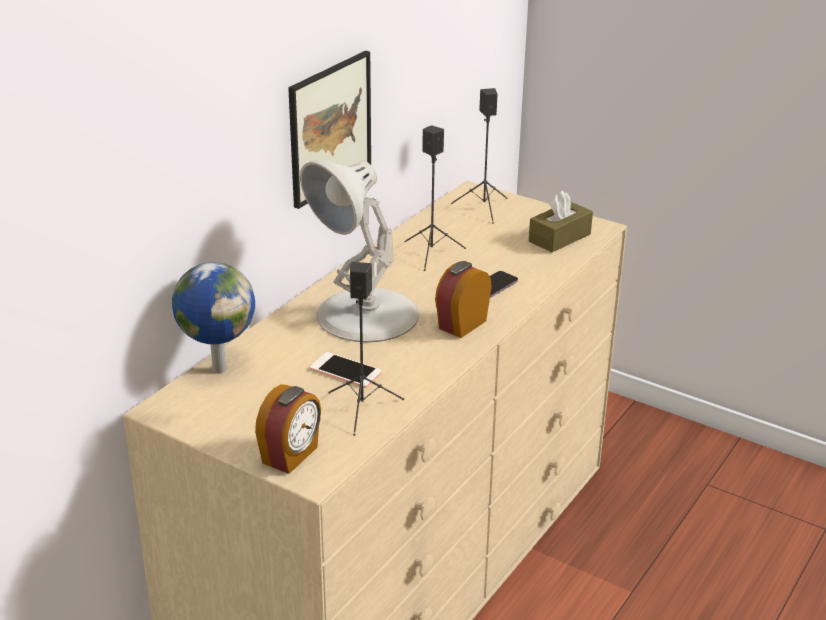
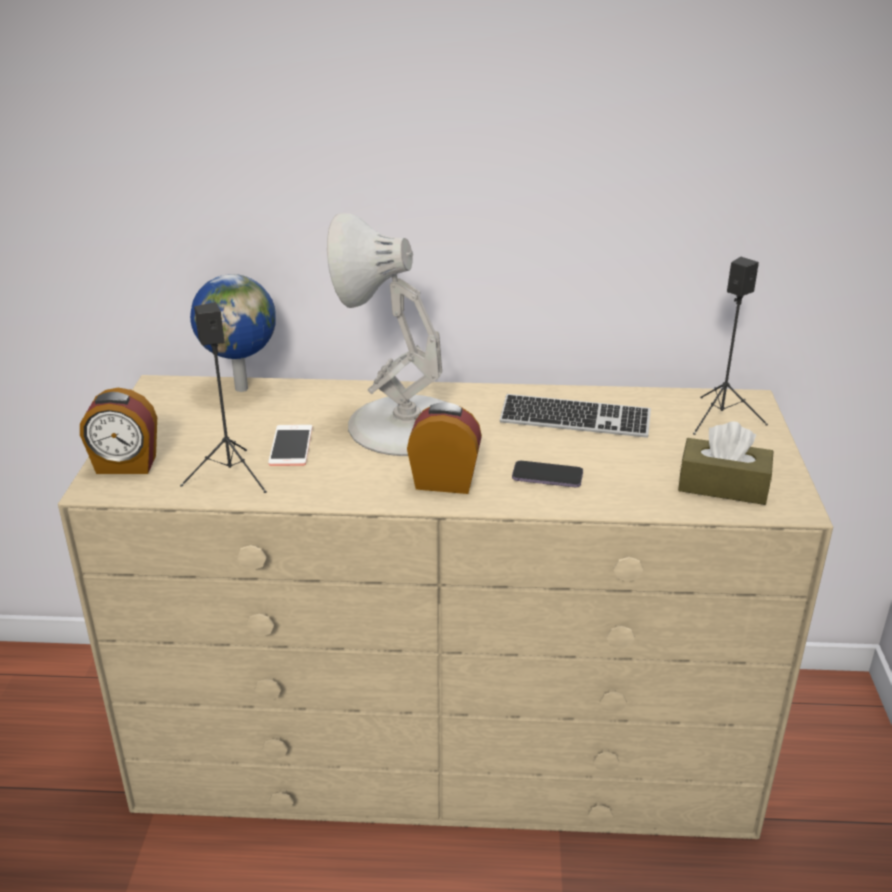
camera: 60 degrees right, 0 degrees up
picture [288,50,371,209] -> none
black speaker [404,125,466,271] -> keyboard [500,394,651,438]

